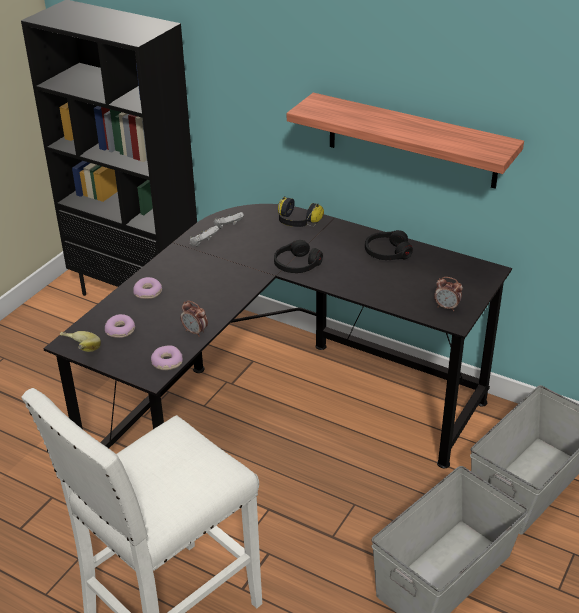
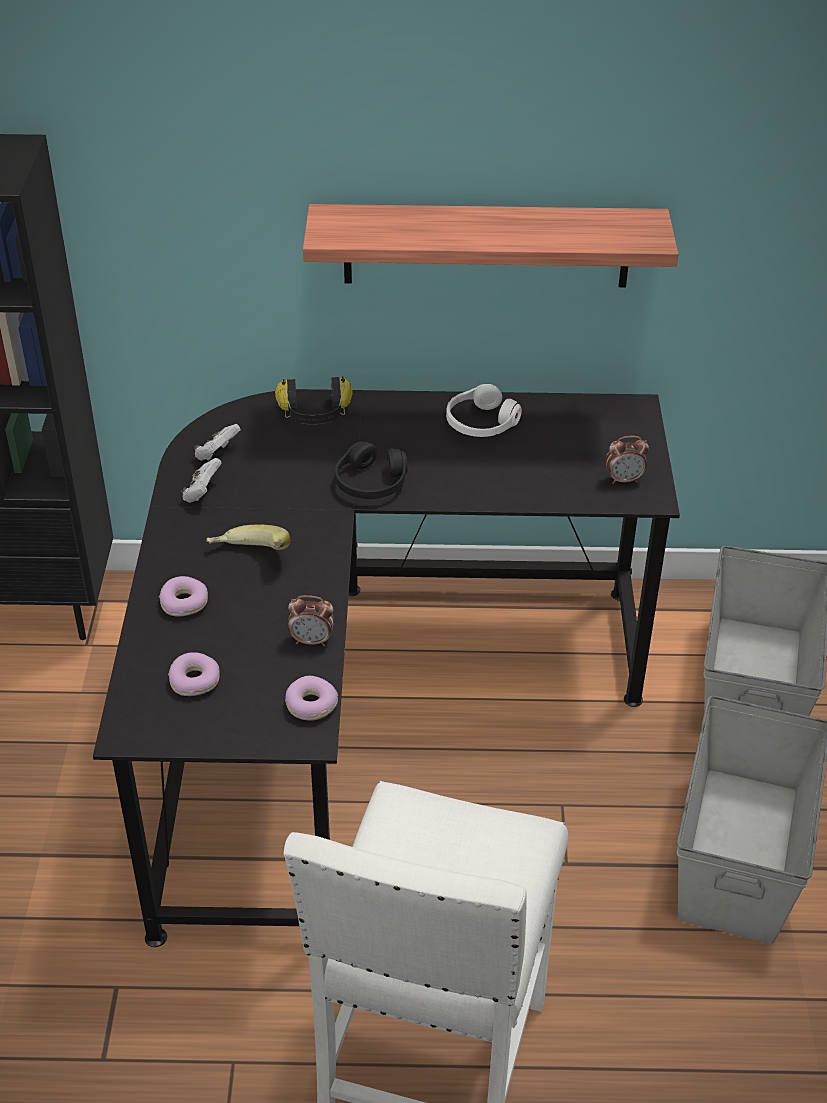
camera: 30 degrees left, 5 degrees up
banana [60,331,101,352] -> banana moved to [206,524,291,550]
black headphones [365,230,413,260] -> white headphones [446,384,522,437]

